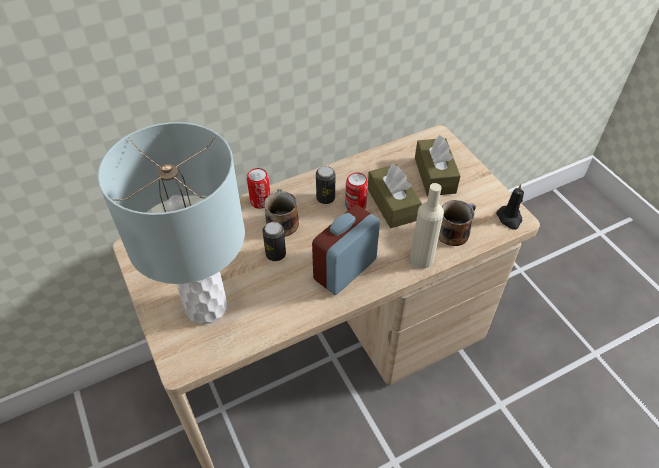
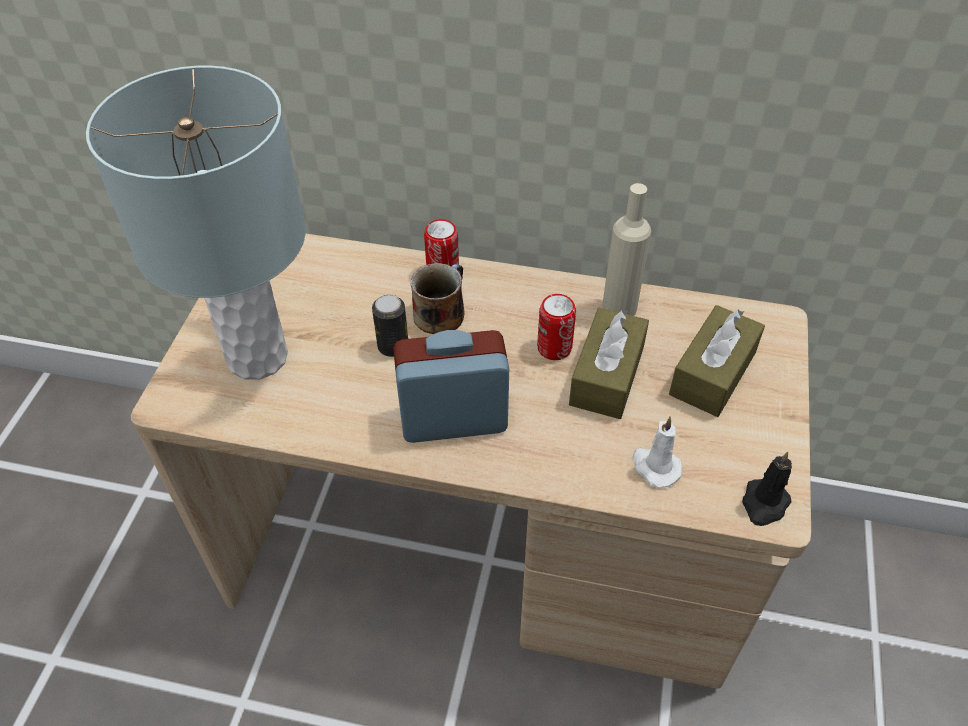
camera: 40 degrees right, 0 degrees up
can [316,166,335,204] -> none
beige bottle [410,183,444,269] -> beige bottle moved to [602,183,651,316]
mug [438,200,476,246] -> white candle [633,417,682,488]

